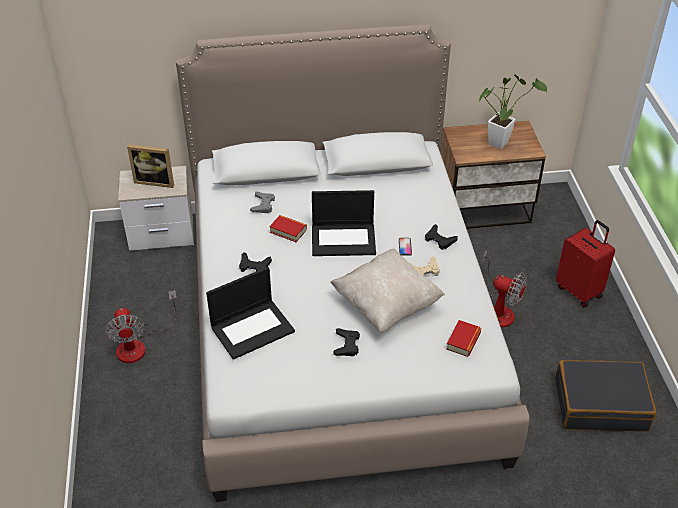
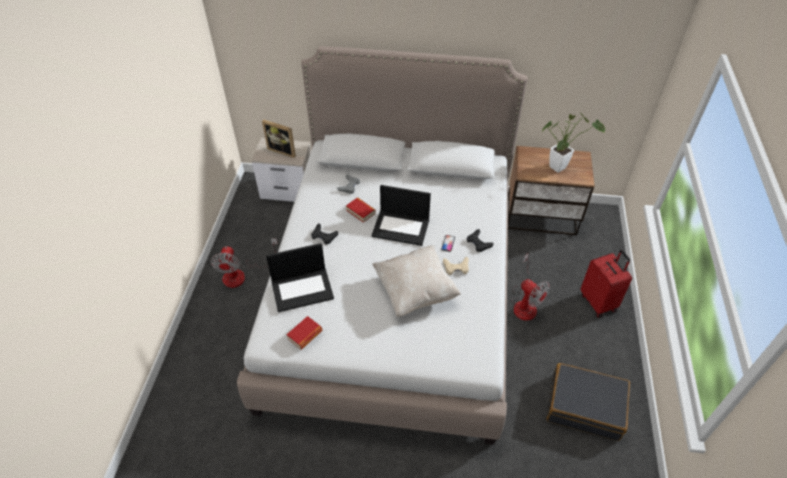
camera: 15 degrees right, 5 degrees up
black game controller [333,328,360,356] -> none
book [446,320,481,357] -> book moved to [287,316,322,350]

